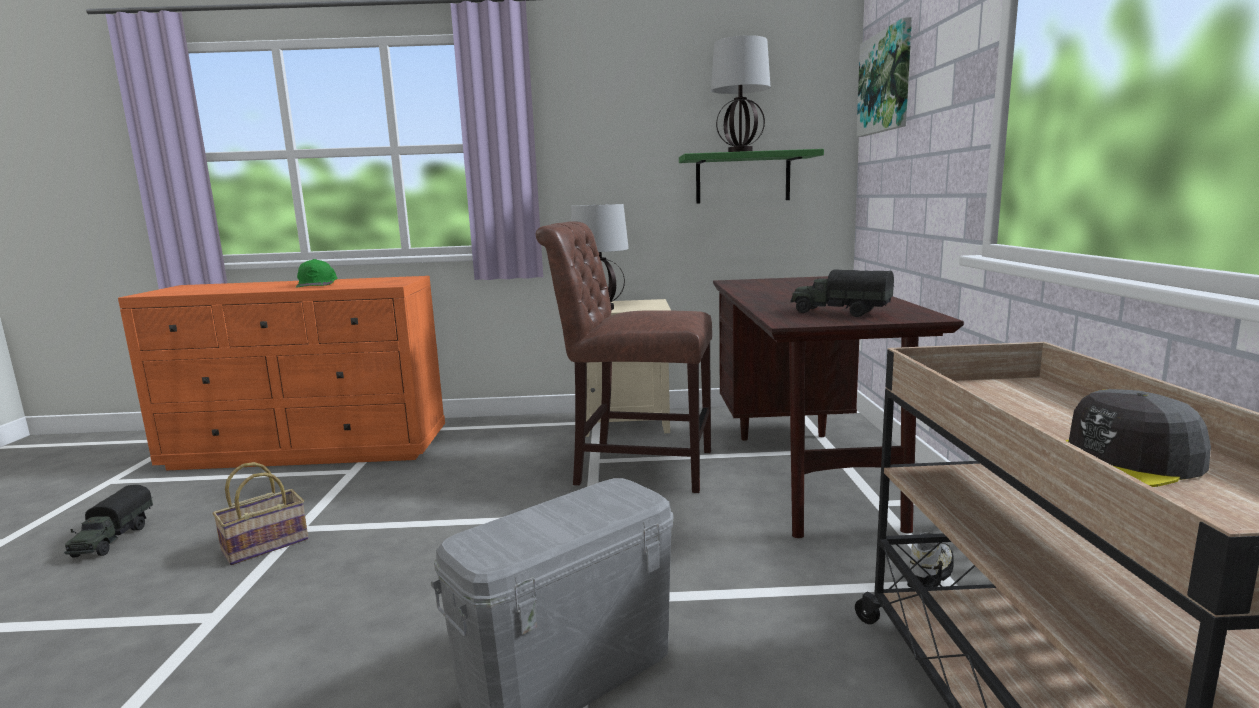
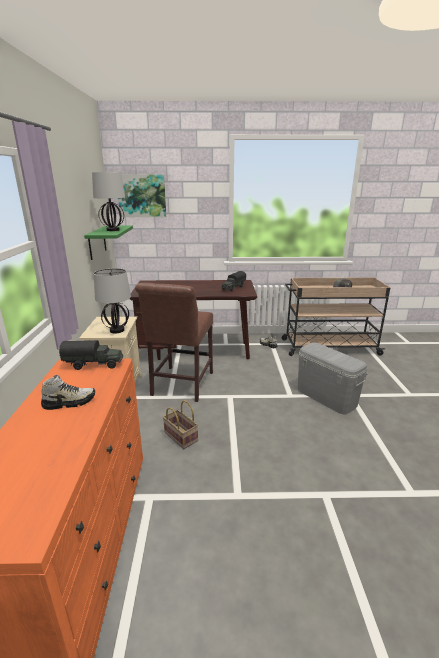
camera: 90 degrees left, 10 degrees up
toy truck [64,485,153,557] -> toy truck moved to [59,340,123,370]
basket [212,462,308,565] -> basket moved to [163,400,198,449]
green cap [296,259,337,288] -> shoe [41,375,95,410]

